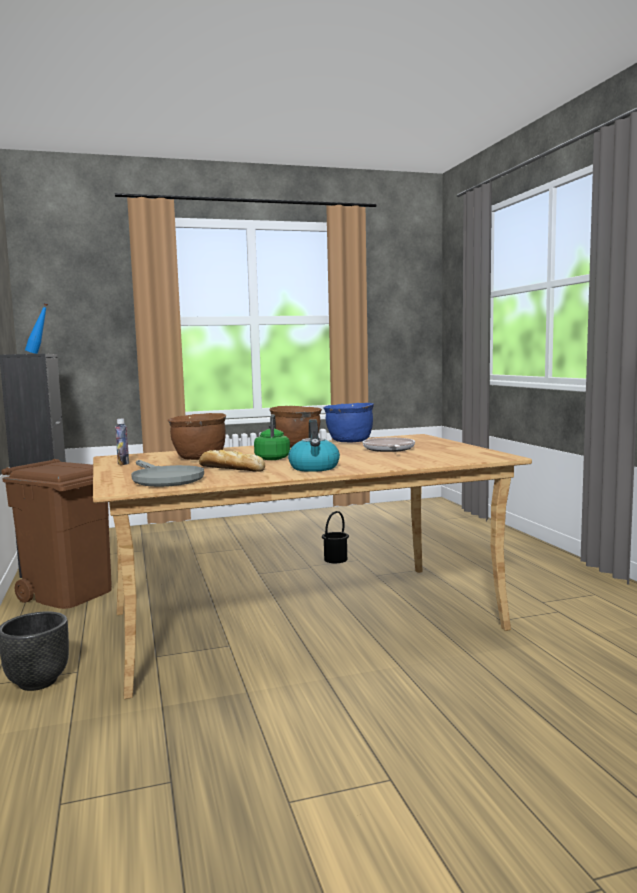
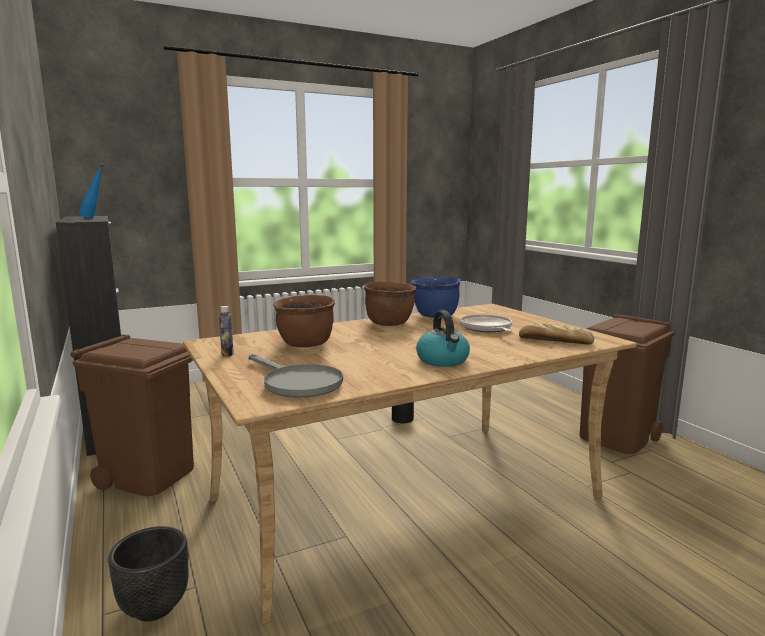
camera: 10 degrees left, 5 degrees up
bread [199,450,265,472] -> bread moved to [519,323,594,344]
green kettle [254,414,290,460] -> none
none -> brown trash can [580,314,675,454]

